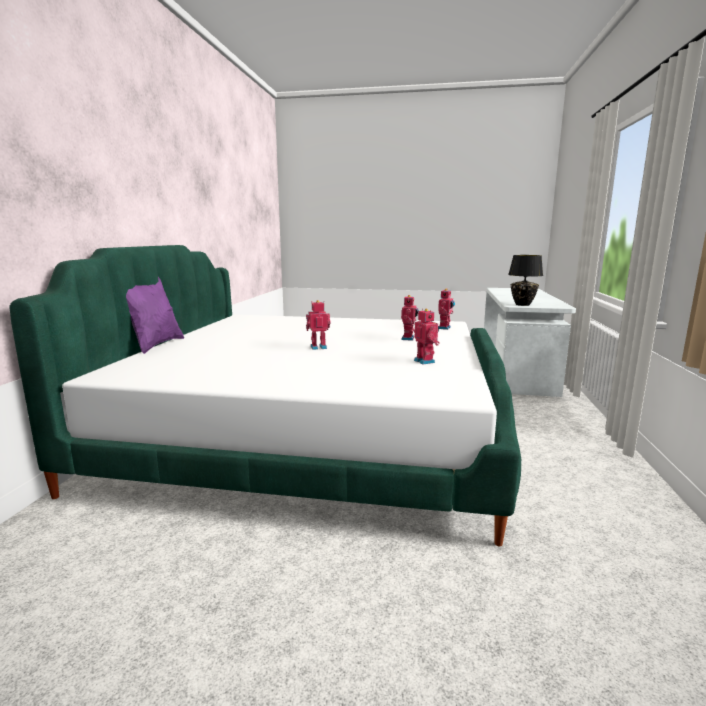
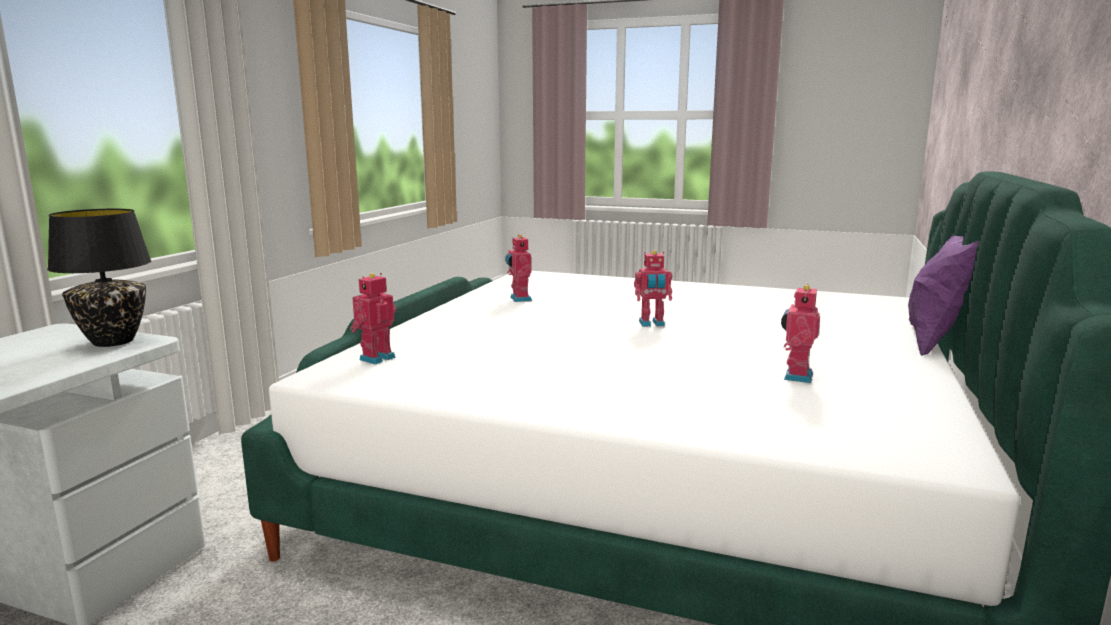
camera: 170 degrees left, 0 degrees up
toy robot [401,295,419,341] -> toy robot moved to [781,284,820,383]

